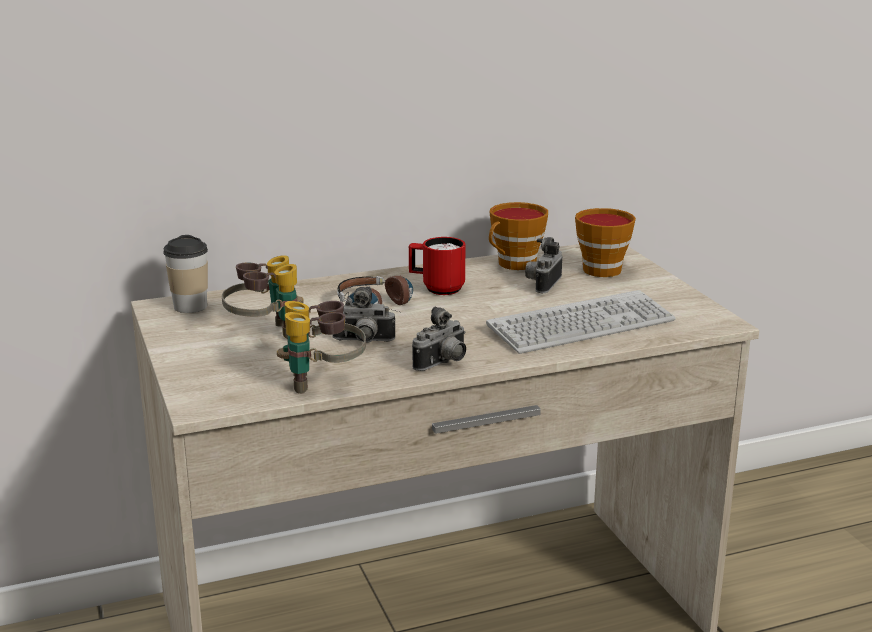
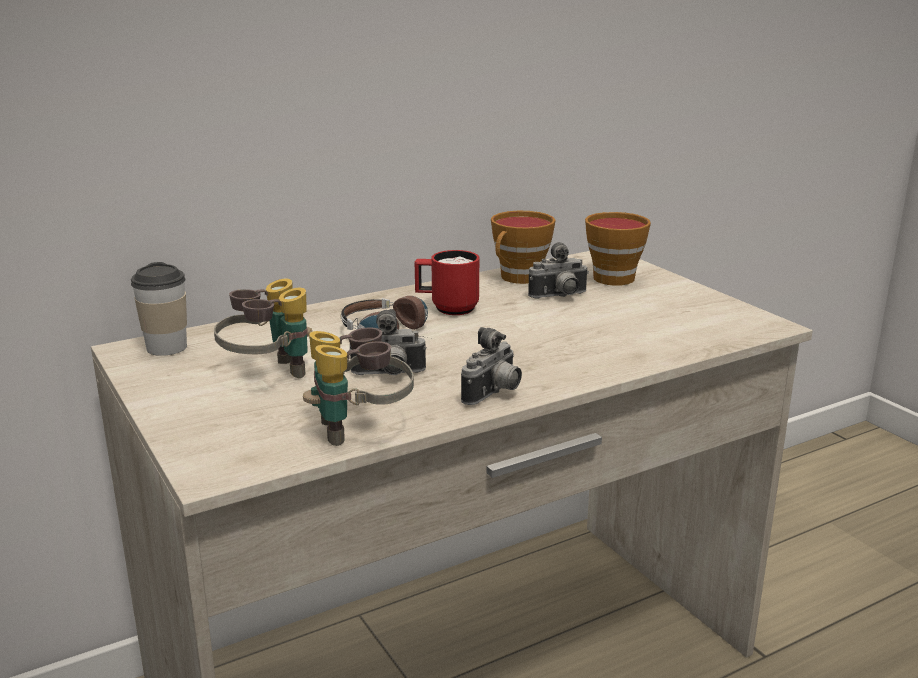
camera: 10 degrees left, 0 degrees up
keyboard [486,290,676,354] -> none
camera [525,237,562,294] -> camera turned 120 degrees counterclockwise [528,242,589,299]

